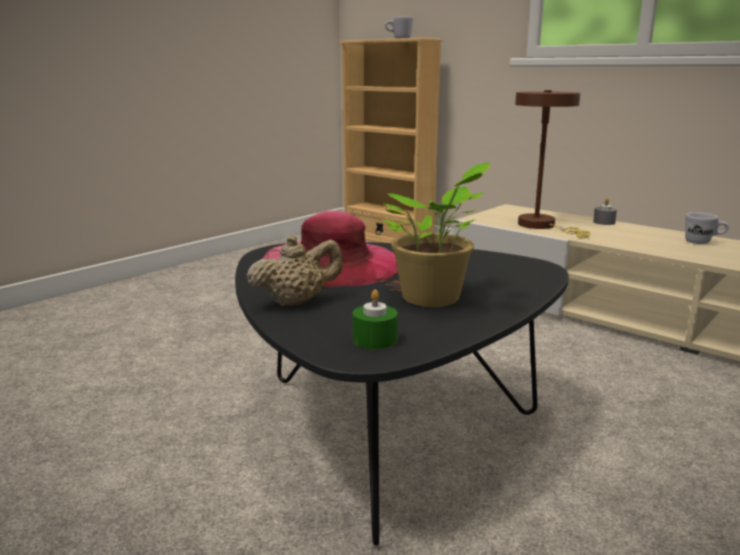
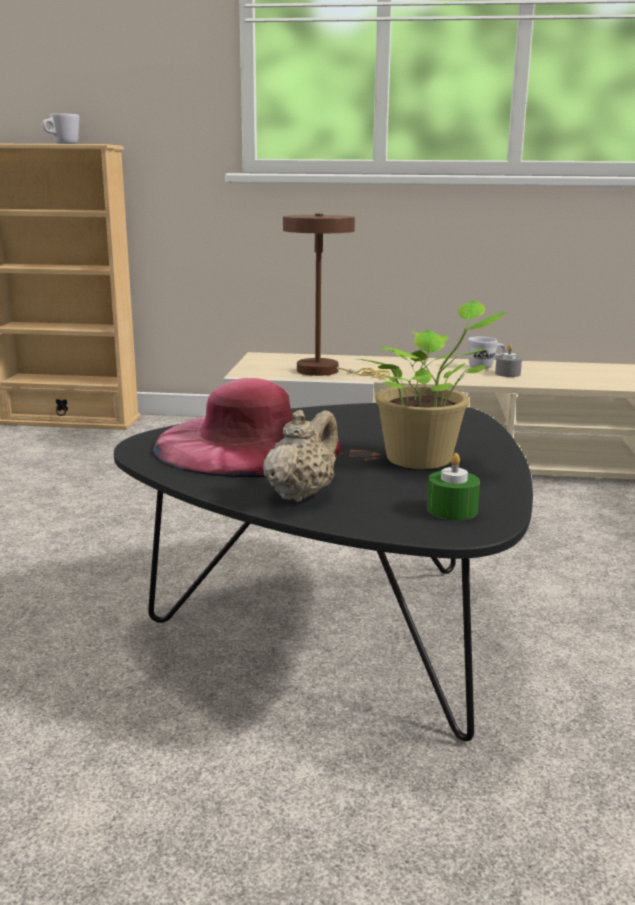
camera: 35 degrees left, 0 degrees up
grey candle [593,198,617,225] -> grey candle moved to [495,345,522,377]

